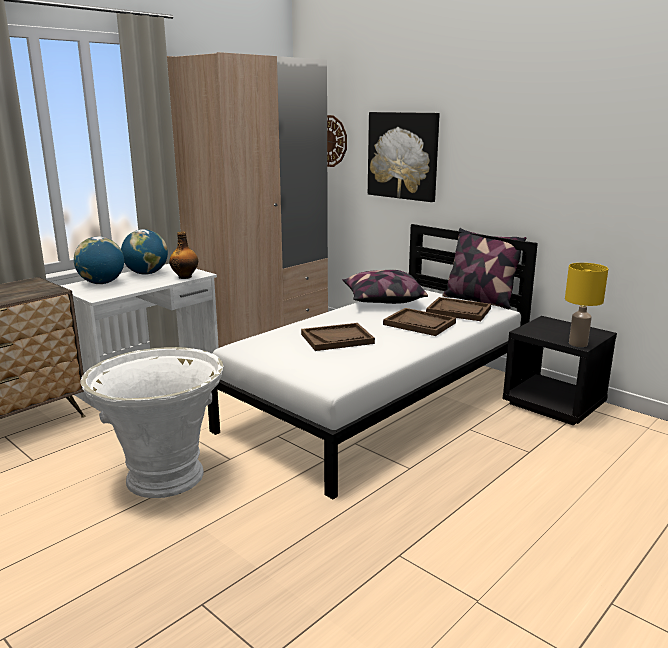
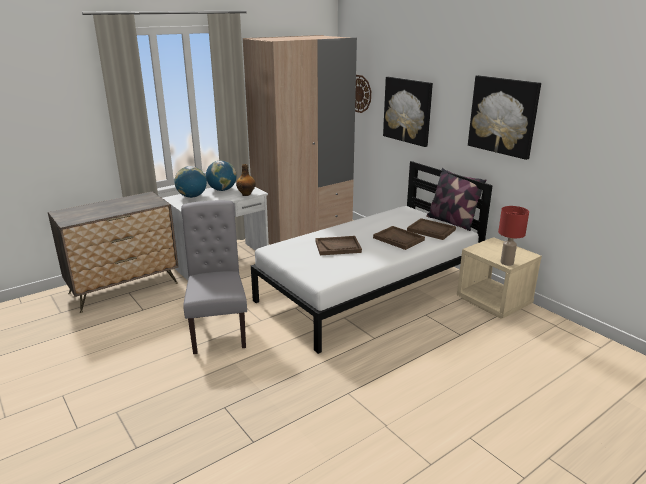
camera: 10 degrees right, 5 degrees up
white planter [80,347,223,498] -> grey chair [181,200,247,354]
pillow [342,270,428,304] -> none
black nightstand [503,316,617,426] -> beige nightstand [457,237,542,319]
yellow table lamp [565,263,608,347] -> red table lamp [498,206,529,266]
none -> picture [468,75,541,160]

